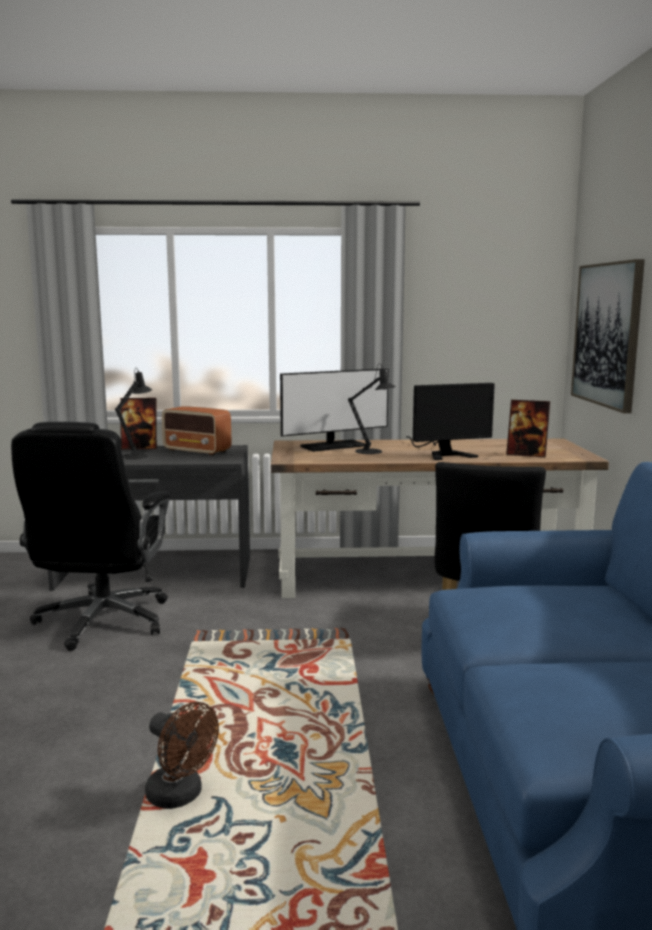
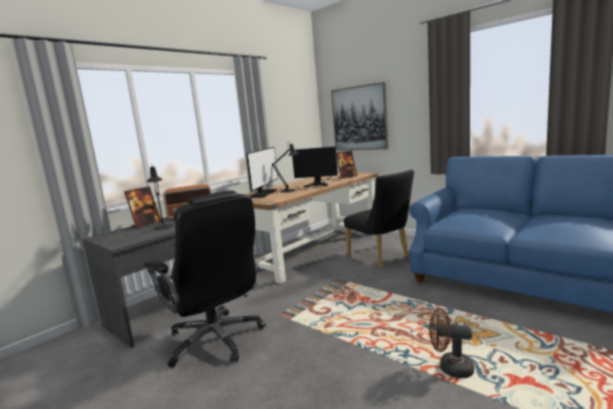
camera: 45 degrees left, 0 degrees up
brown fan [145,702,219,809] -> brown fan turned 150 degrees counterclockwise [429,308,474,378]
monitor [406,383,495,460] -> monitor turned 75 degrees clockwise [292,147,338,187]

